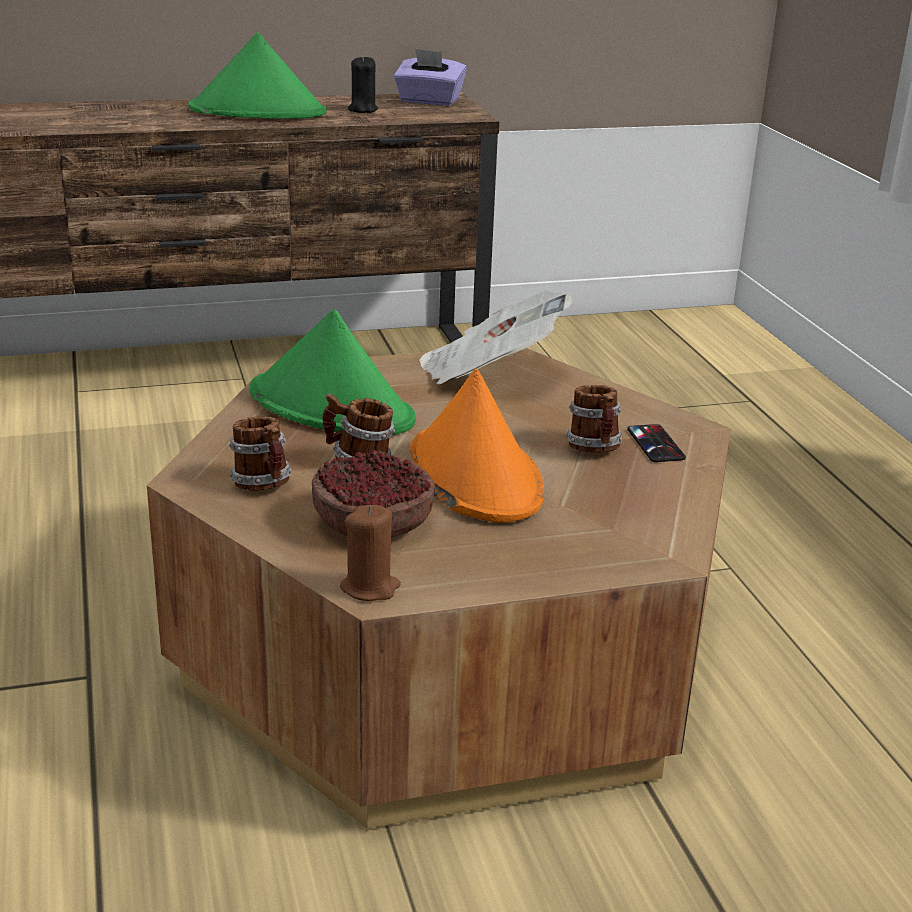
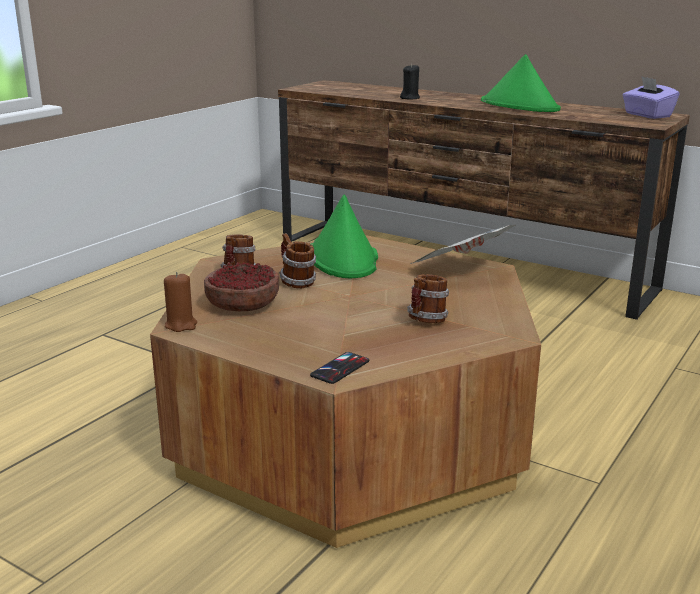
camera: 50 degrees right, 5 degrees down
black candle [348,56,378,113] -> black candle moved to [400,64,420,100]
orange hat [409,369,544,522] -> none
phone [627,424,686,462] -> phone moved to [310,352,369,384]

